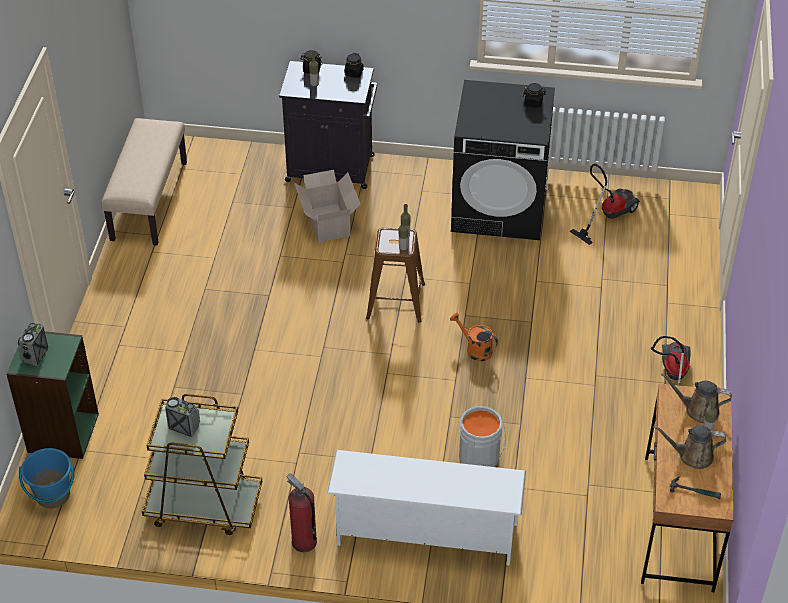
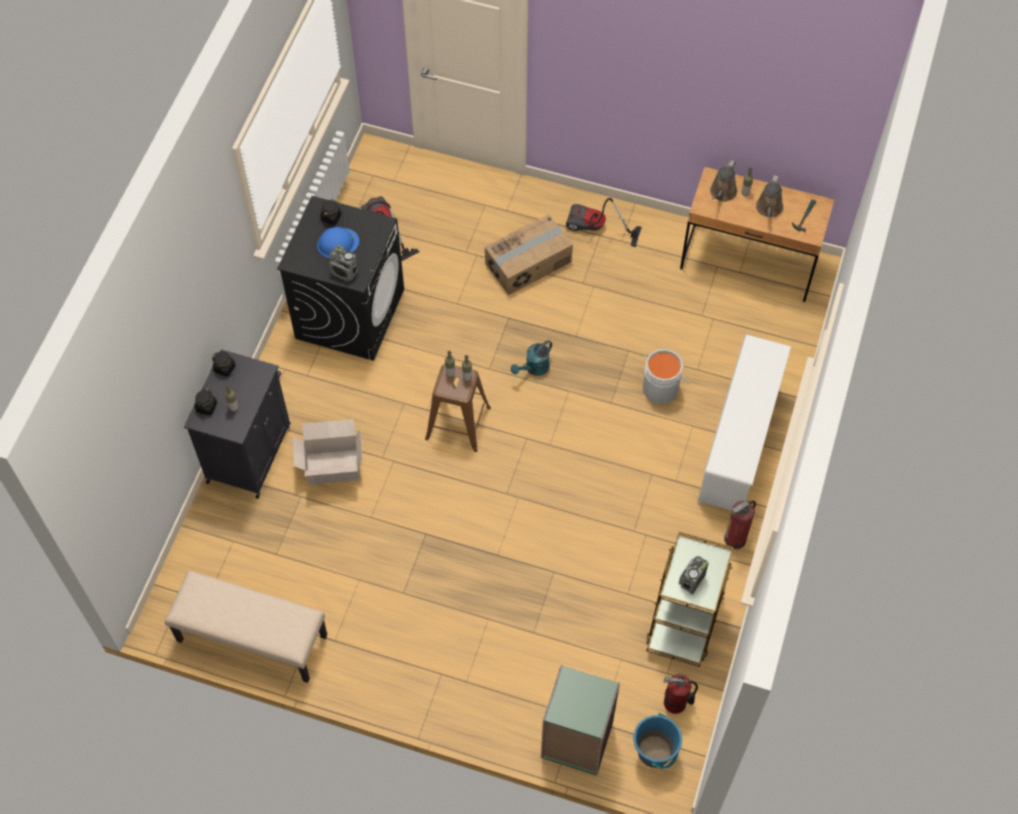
camera: 80 degrees left, 15 degrees up
radio [18,323,48,366] -> radio moved to [329,245,358,281]
orange watering can [450,312,498,361] -> turquoise watering can [511,340,552,376]
none -> blue hard hat [317,227,359,258]
none -> cardboard box [485,214,573,295]
none -> fire extinguisher [663,674,698,714]

